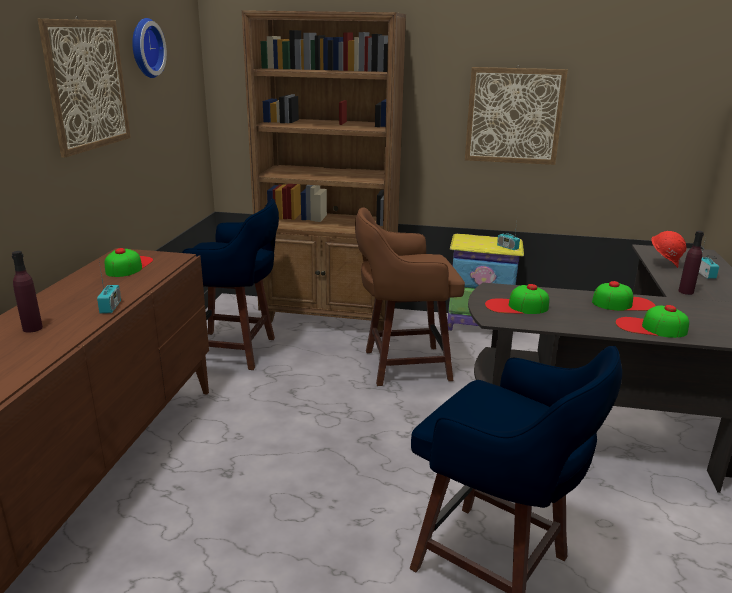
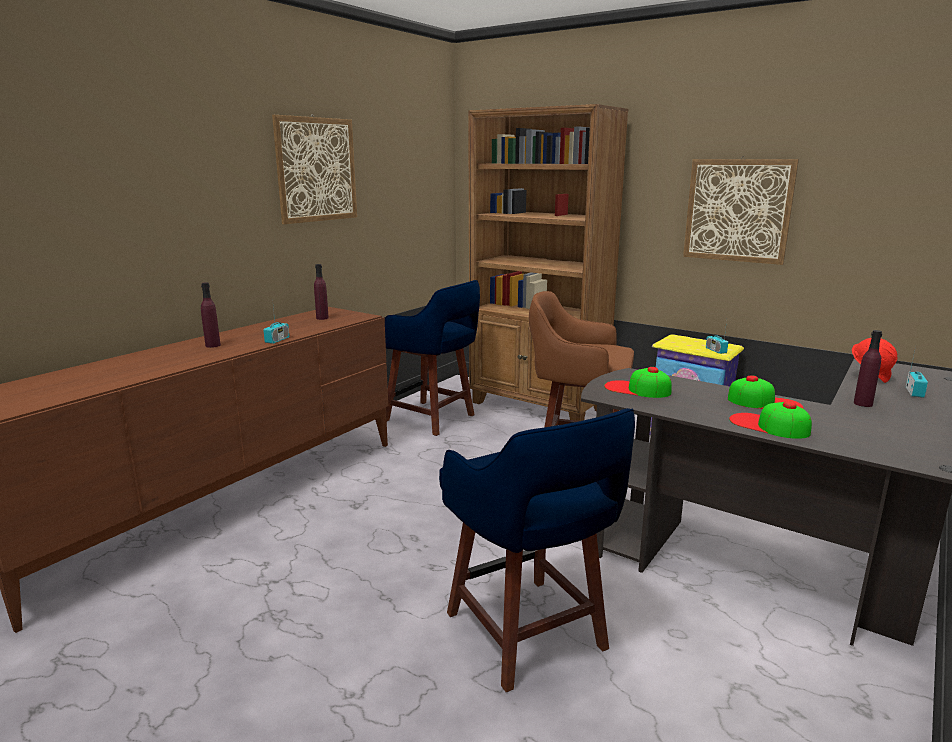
camera: 25 degrees right, 5 degrees down
cap [105,248,153,277] -> purple bottle [314,264,329,320]
wall clock [132,18,167,78] -> none

